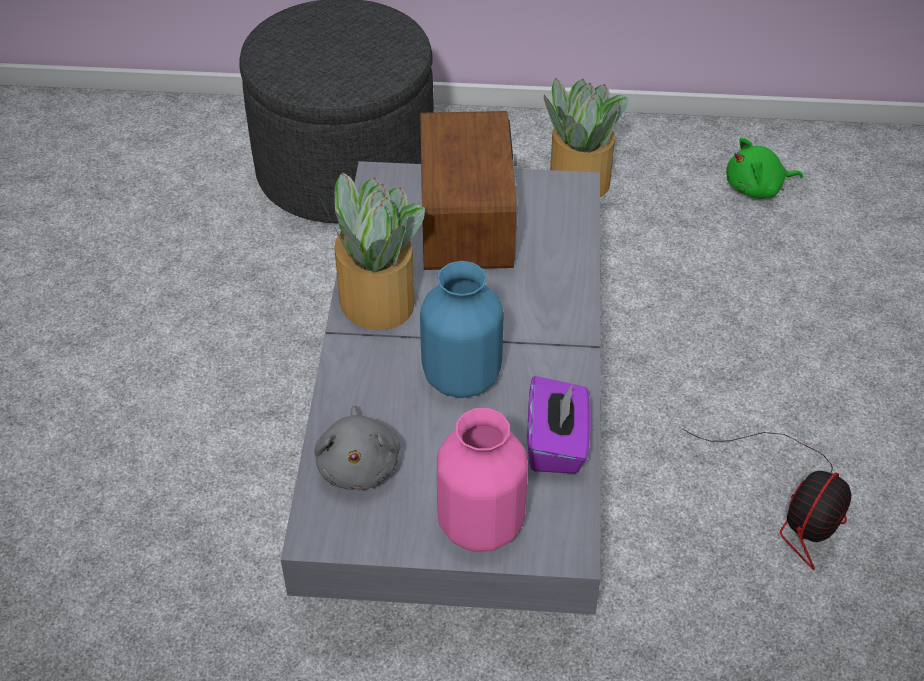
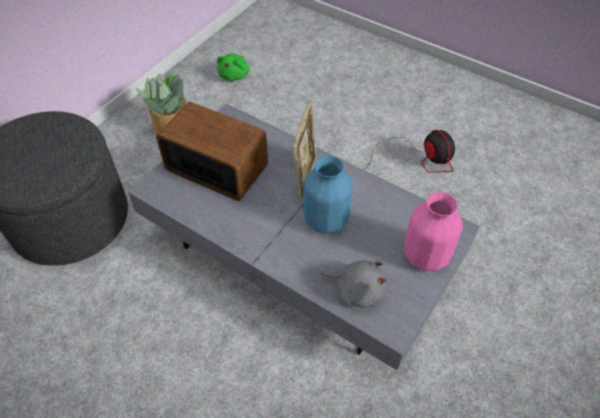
camera: 60 degrees left, 5 degrees up
potted plant [319,173,425,330] -> none
purple tissue box [527,376,591,474] -> none
none -> picture frame [292,100,316,203]

